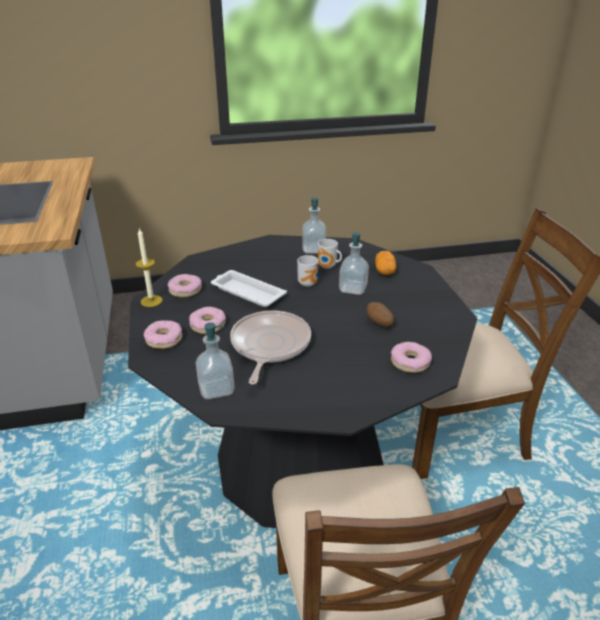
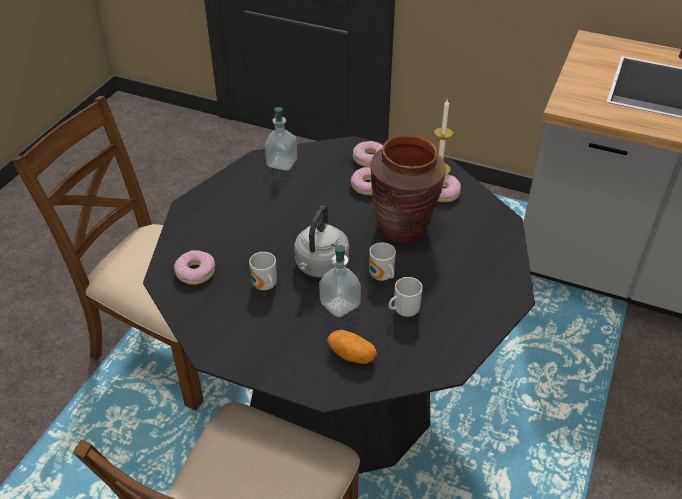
camera: 125 degrees right, 10 degrees up
white tray [211,270,287,307] -> brown vase [370,135,446,243]
frying pan [230,310,311,385] -> none
soap dispenser [302,197,326,253] -> none
potato [367,302,394,327] -> mug [249,252,277,290]
none -> grey kettle [294,205,349,278]

